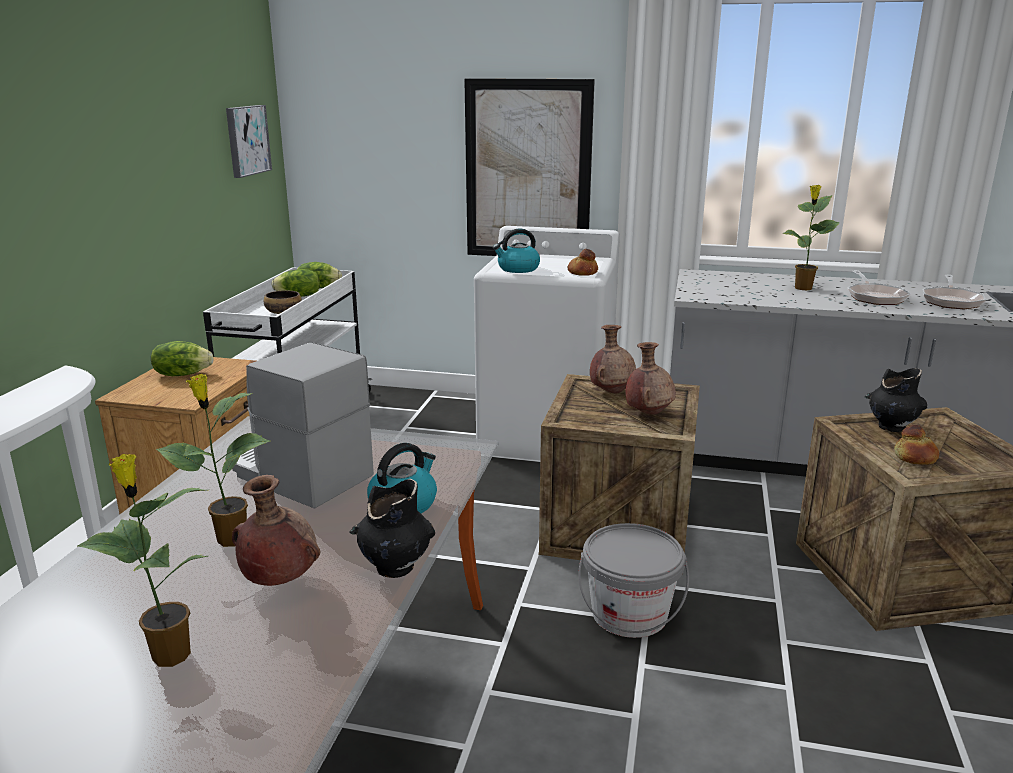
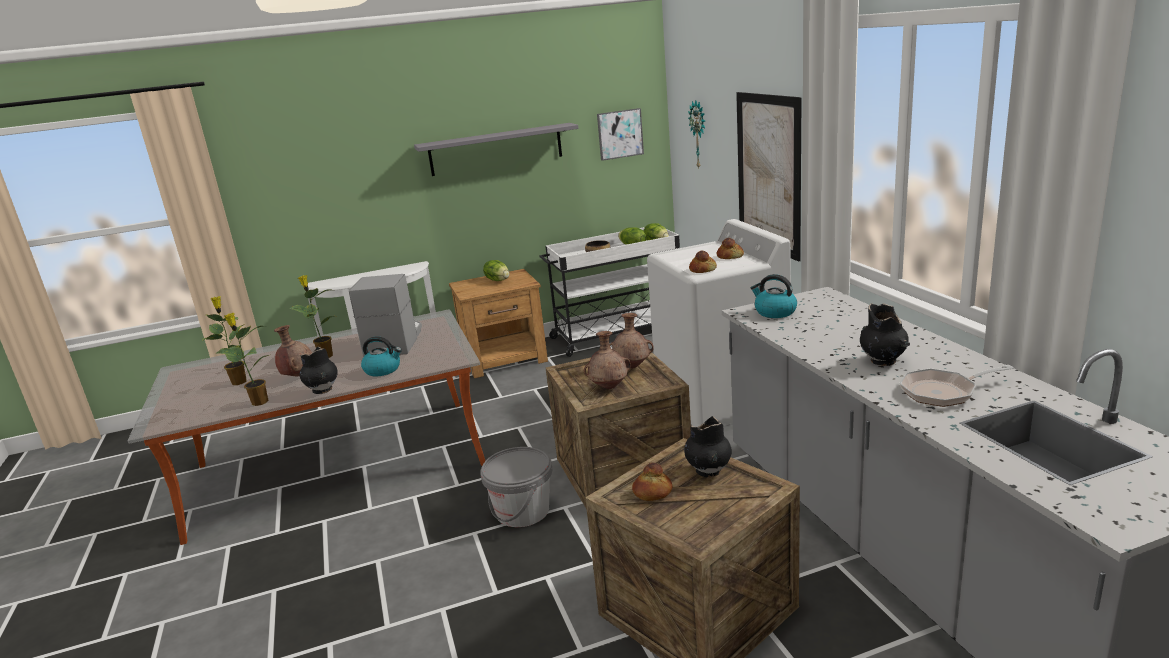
camera: 60 degrees right, 0 degrees up
kettle [493,229,540,273] -> kettle moved to [751,274,797,318]
potted plant [783,185,839,291] -> potted plant moved to [216,313,269,406]
frying pan [848,270,911,305] -> black vase [860,303,910,366]
none -> grey shelf [414,123,579,176]
none -> wall clock [688,100,705,170]
none -> bread [717,238,744,259]

